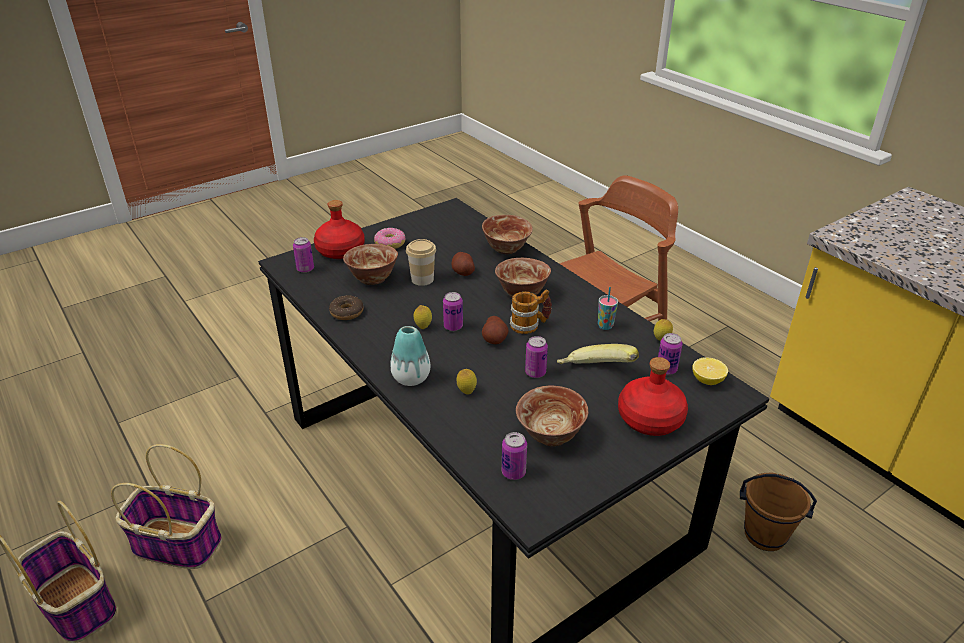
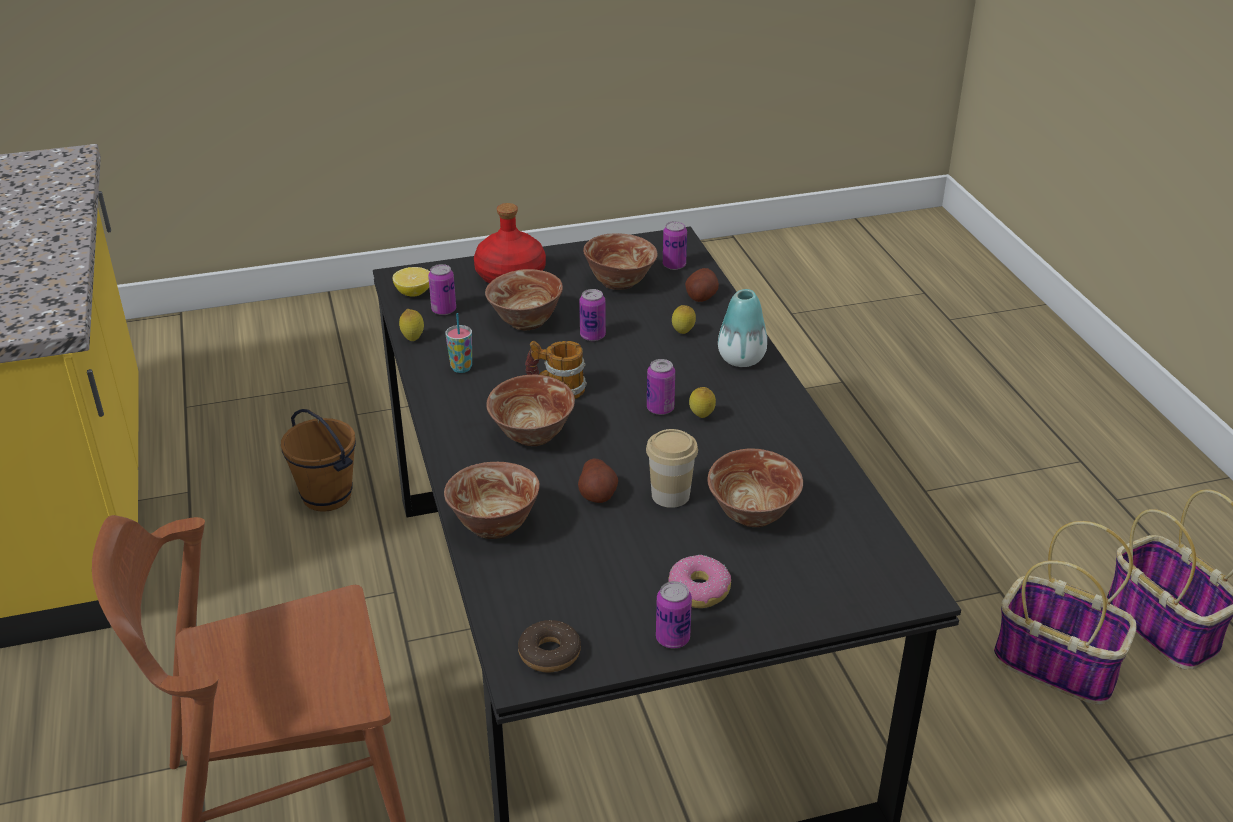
camera: 160 degrees left, 0 degrees up
can [293,237,314,273] -> can moved to [656,581,692,649]
red bottle [314,200,365,259] -> none
donut [329,296,364,320] -> donut moved to [518,620,581,673]
potato [482,316,508,344] -> potato moved to [685,268,719,302]
banana [557,344,639,364] -> bowl [485,269,563,330]

